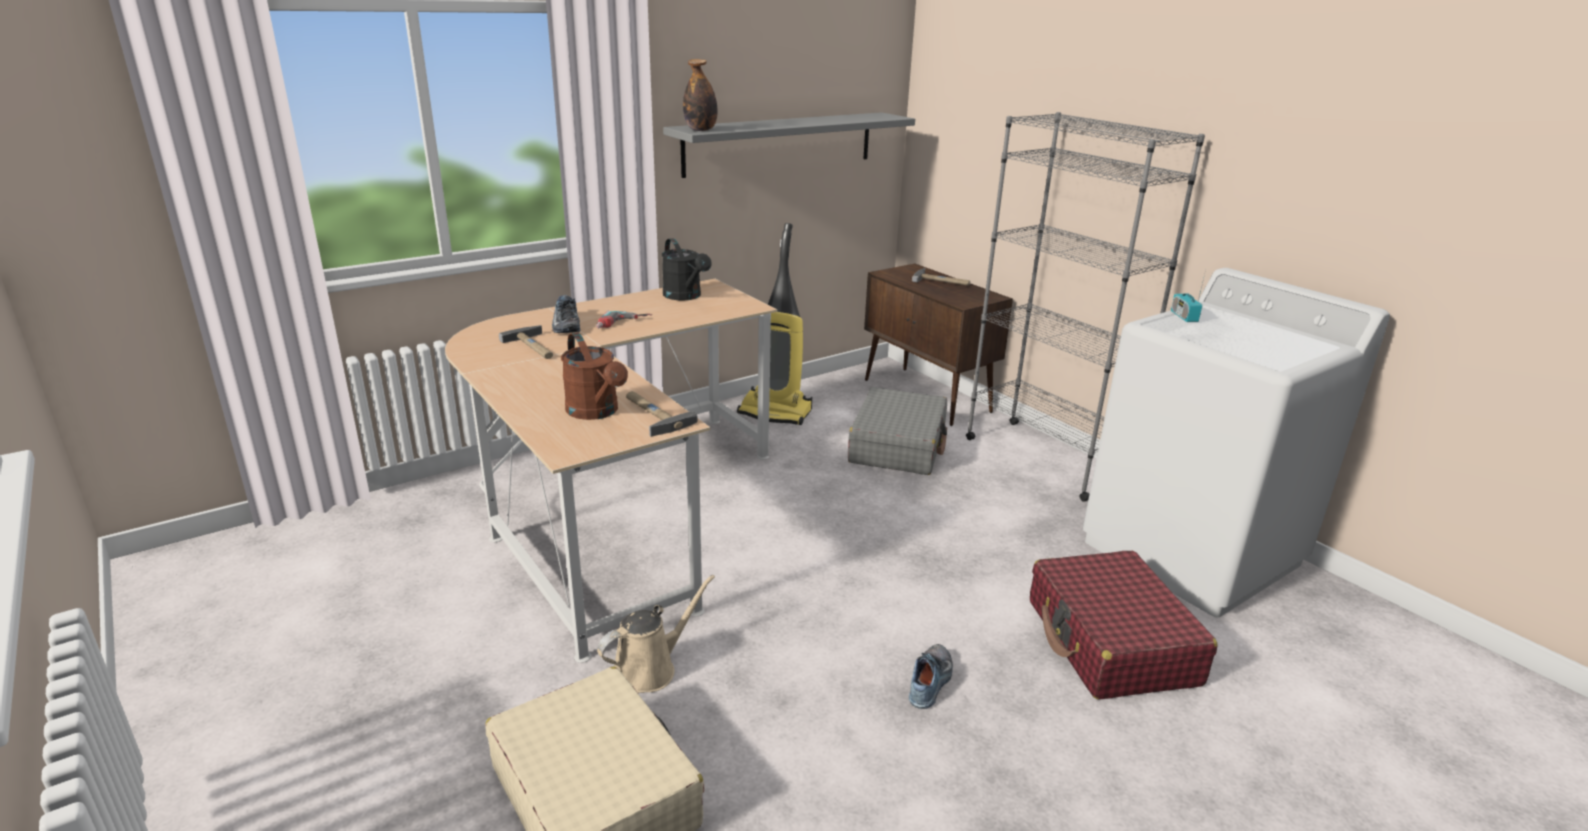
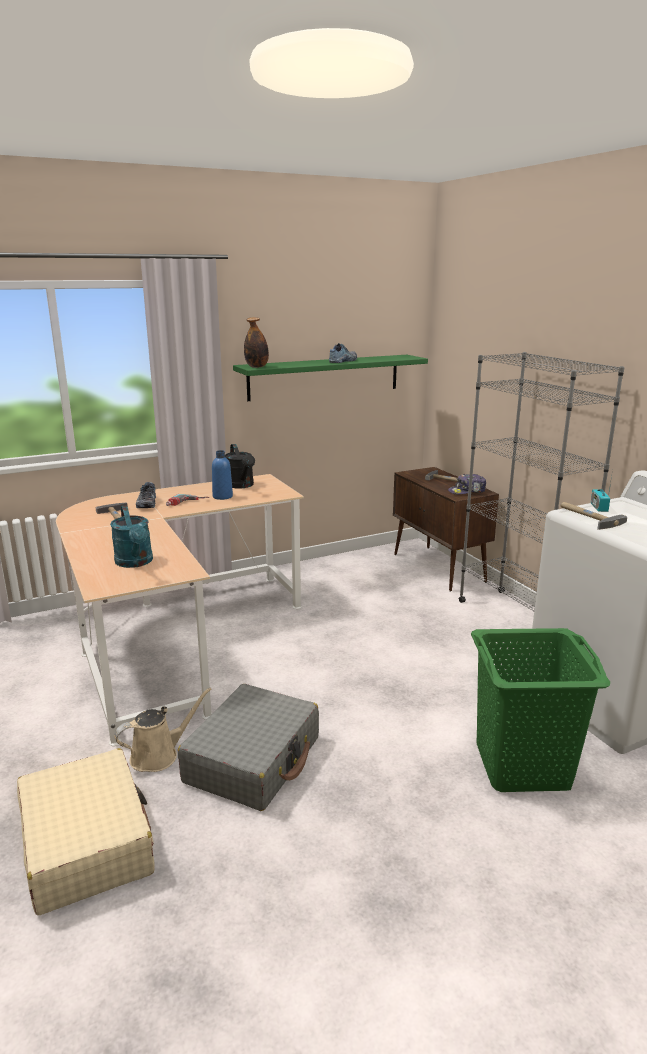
camera: 10 degrees right, 5 degrees down
brown watering can [561,332,628,420] -> turquoise watering can [110,505,153,568]
hammer [626,391,698,437] -> hammer moved to [560,502,627,530]
grey shelf [663,112,915,178] -> green shelf [233,355,428,401]
vacuum cleaner [737,223,812,425] -> none
grey suitcase [848,387,947,475] -> grey suitcase moved to [178,684,319,811]
shoe [909,644,953,709] -> shoe moved to [329,343,357,363]
red suitcase [1030,551,1218,700] -> green laundry basket [471,628,610,792]
none -> blue bottle [212,450,233,500]
none -> cap [448,474,486,494]

